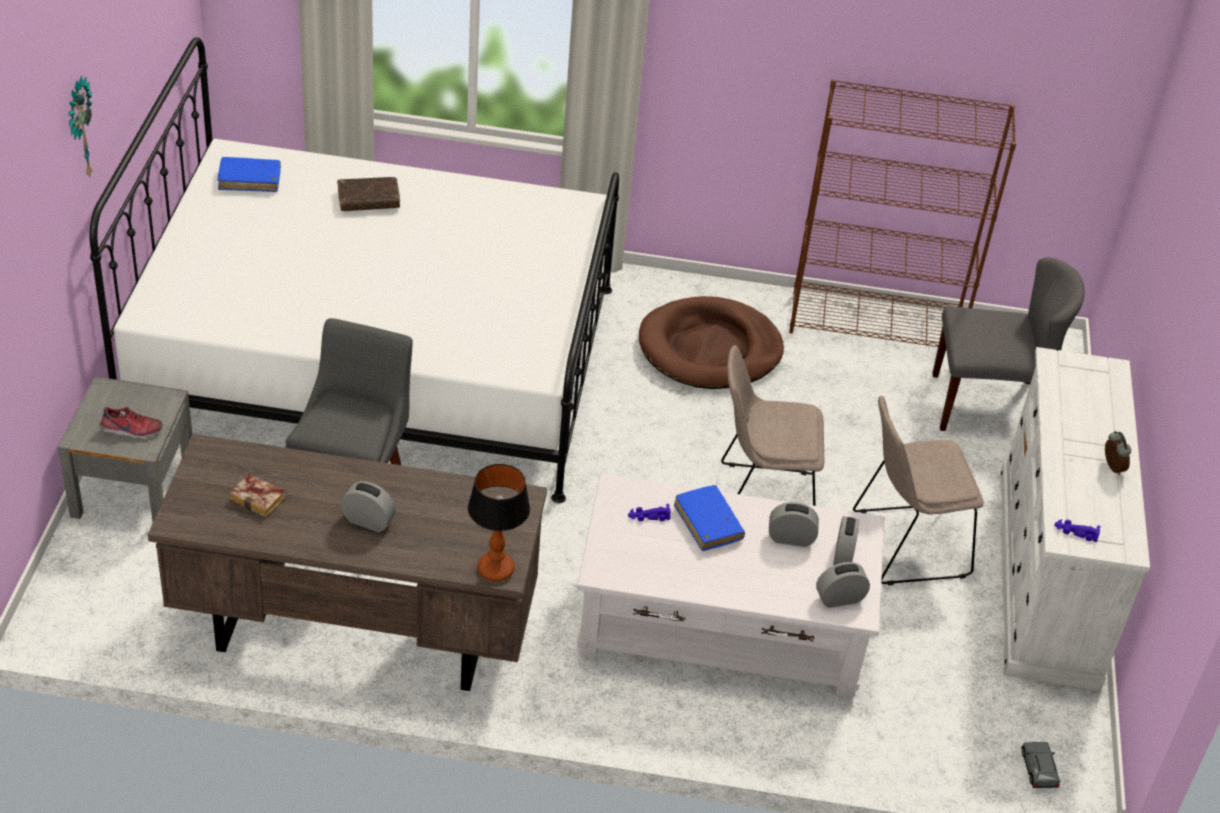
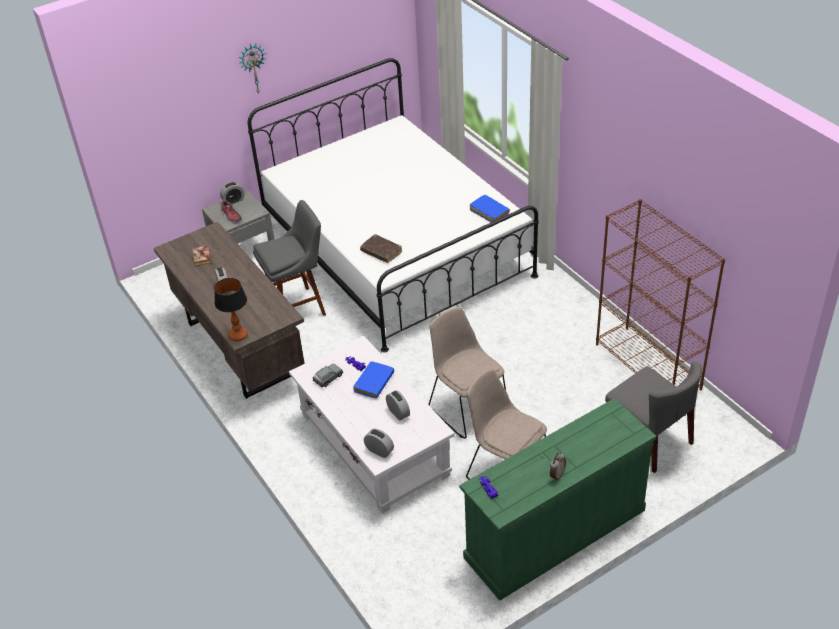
camera: 55 degrees right, 0 degrees up
blue book [217,157,281,192] -> blue book moved to [470,195,510,222]
brown book [337,177,400,211] -> brown book moved to [360,234,402,263]
brown dog bed [639,296,784,389] -> none
alarm clock [833,516,860,565] -> alarm clock moved to [220,182,245,205]
white dresser [1000,347,1150,691] -> green dresser [460,398,656,601]
grey toy car [1021,742,1060,788] -> grey toy car moved to [313,363,343,388]

